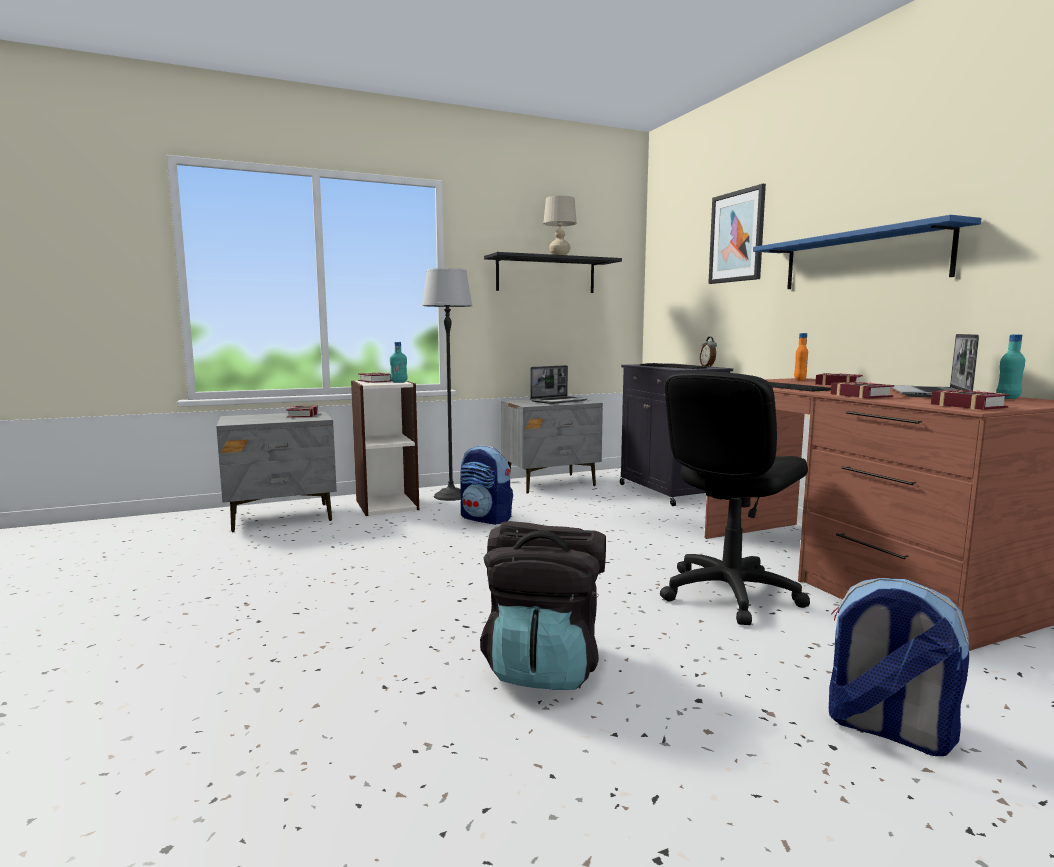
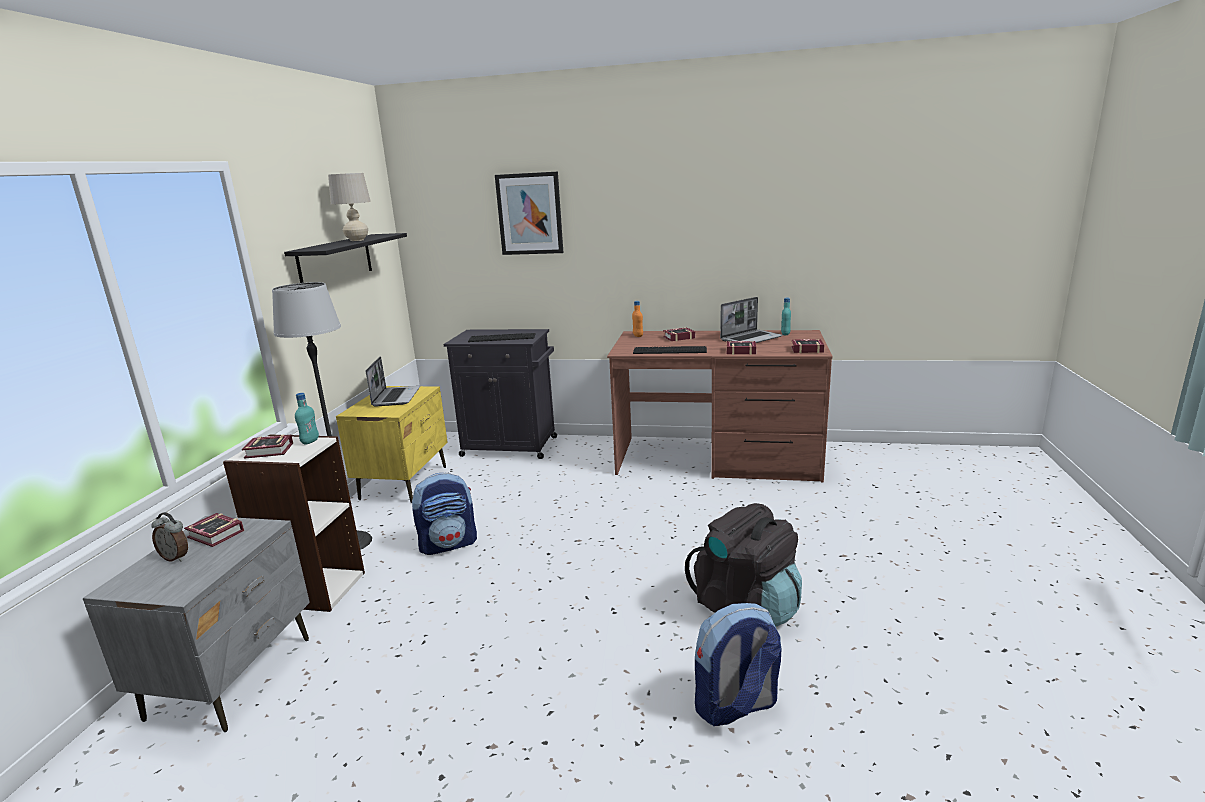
camera: 55 degrees left, 10 degrees up
grey nightstand [501,399,603,494] -> yellow nightstand [336,386,448,503]
black office chair [660,371,810,625] -> none
alarm clock [700,337,717,367] -> alarm clock moved to [151,512,188,561]
blue shelf [753,215,982,289] -> none
backpack [829,578,969,756] -> backpack moved to [695,603,781,726]
laptop [891,334,979,398] -> laptop turned 90 degrees counterclockwise [720,297,783,343]

